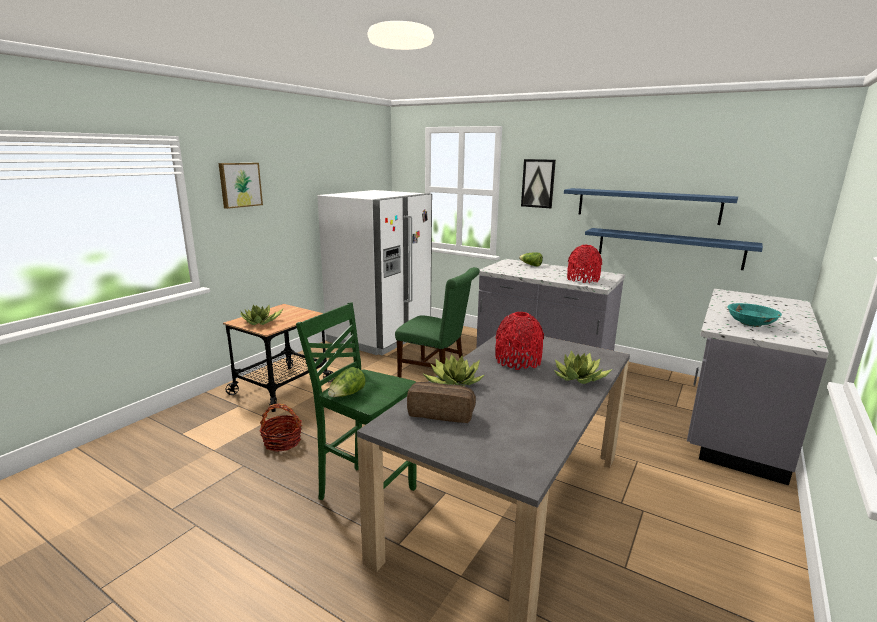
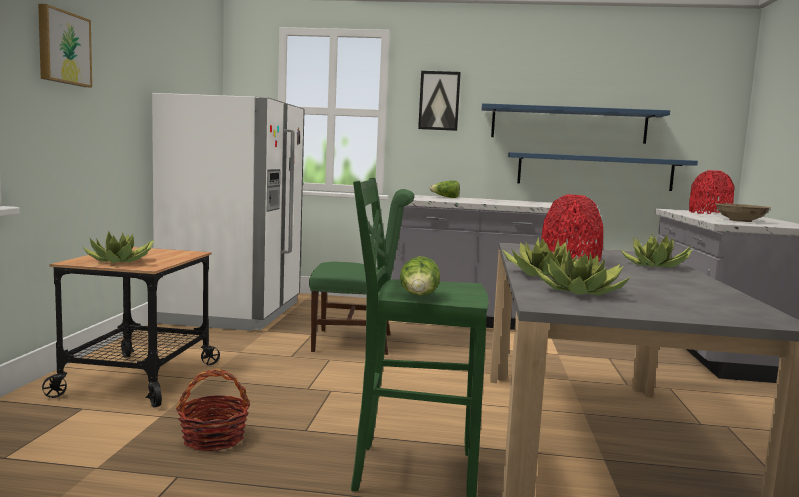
camera: 25 degrees left, 10 degrees down
bread [407,382,476,423] -> potted plant [535,250,631,295]
red vase [567,245,602,283] -> red vase moved to [689,170,734,214]
turquoise bowl [727,303,782,327] -> beige bowl [716,203,771,222]

